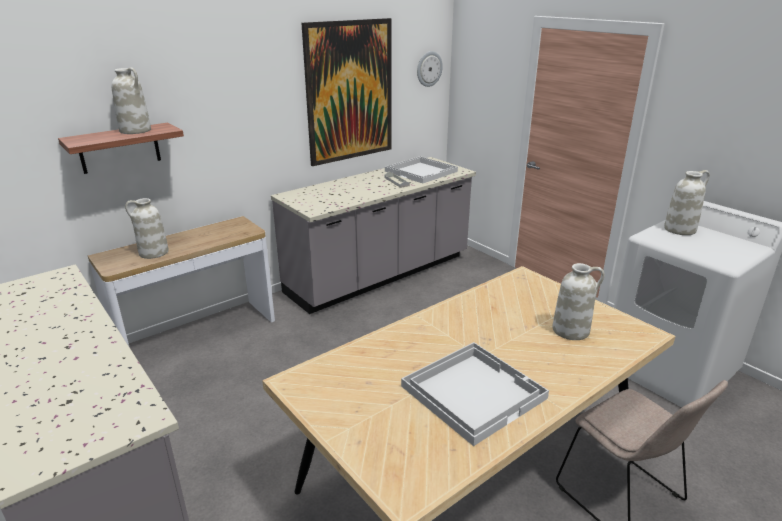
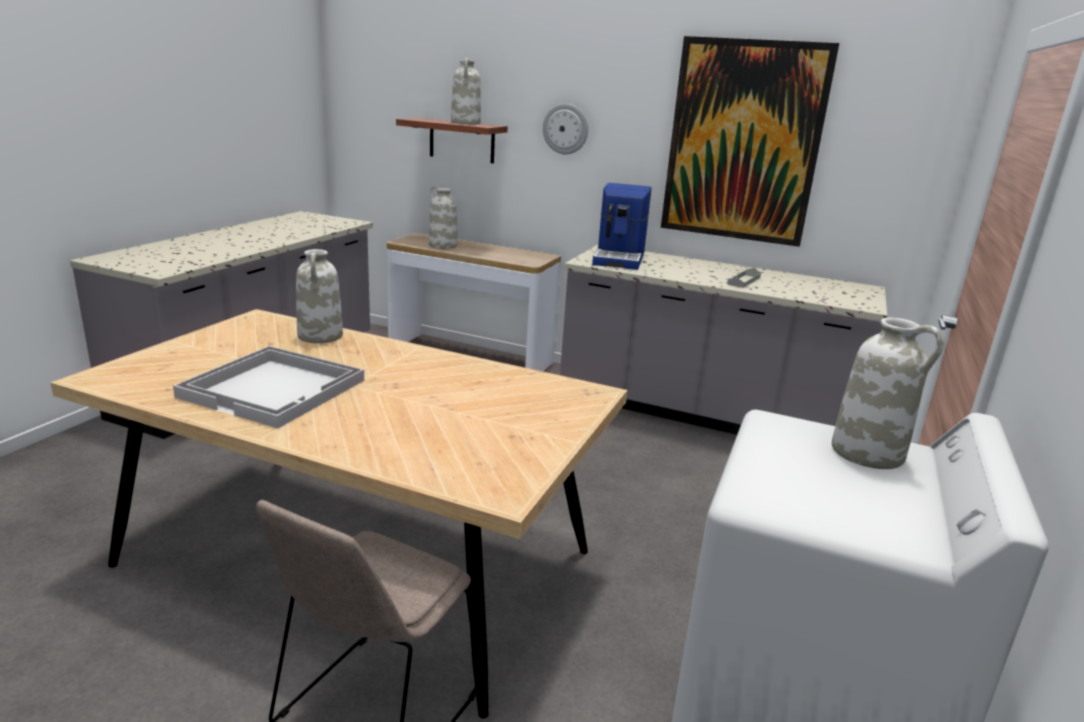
camera: 60 degrees right, 5 degrees down
white tray [385,156,458,183] -> none
wall clock [417,51,443,87] -> wall clock moved to [543,103,588,154]
white vase [552,263,605,340] -> white vase moved to [296,249,343,343]
none -> coffee machine [592,183,652,270]

